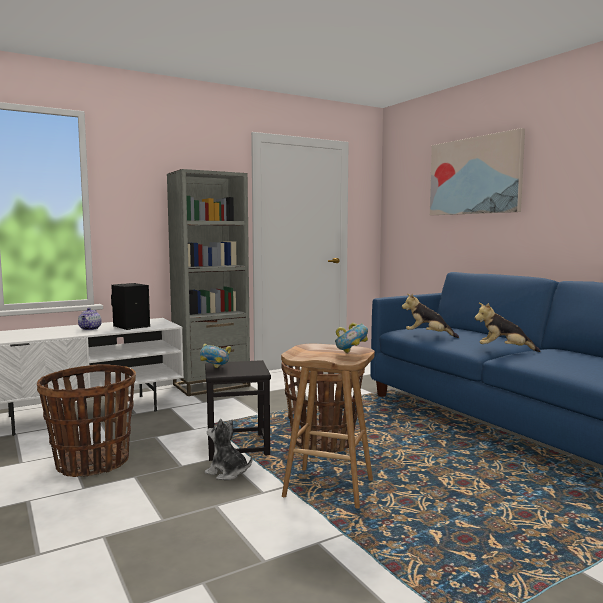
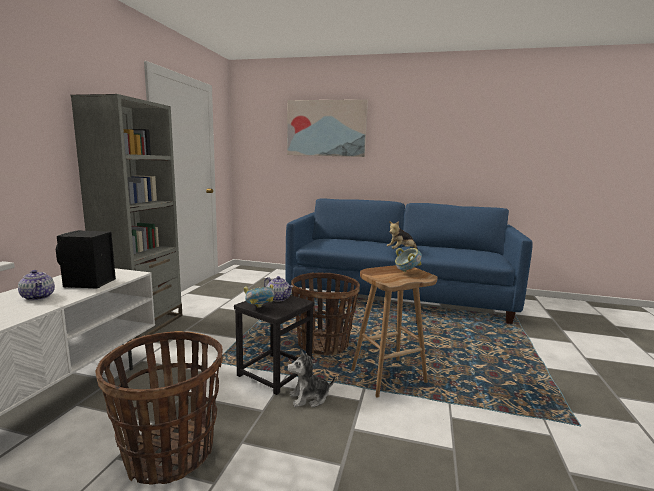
camera: 45 degrees left, 5 degrees up
plush toy [402,294,459,338] -> none
none -> teapot [264,276,293,301]

